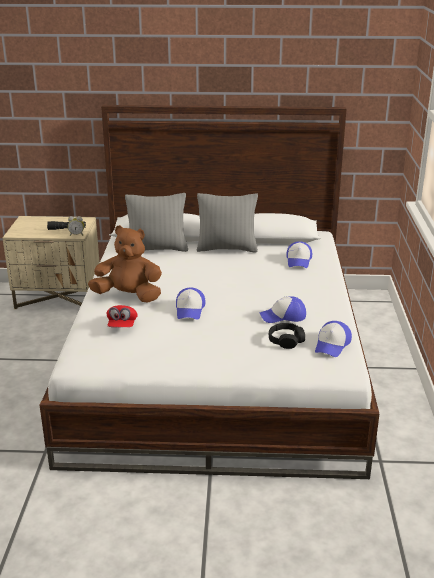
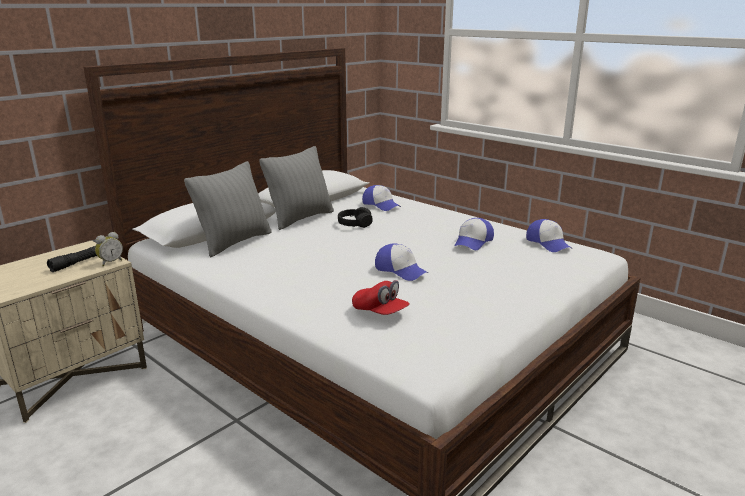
camera: 50 degrees left, 5 degrees down
brown plush toy [88,225,162,302] -> none
black headphones [269,323,305,349] -> black headphones moved to [338,207,373,228]

